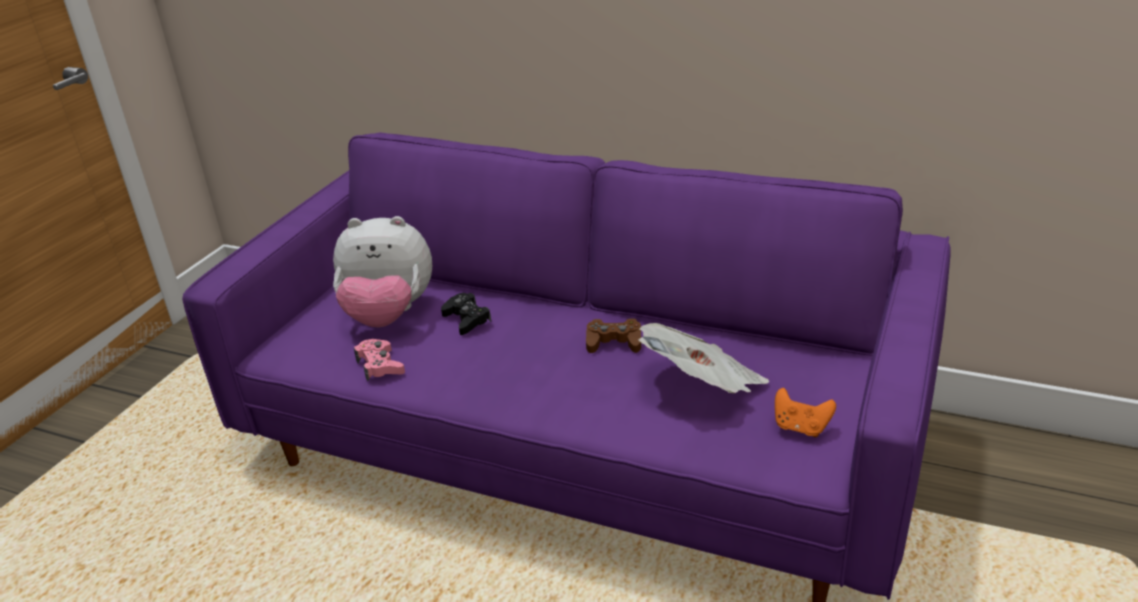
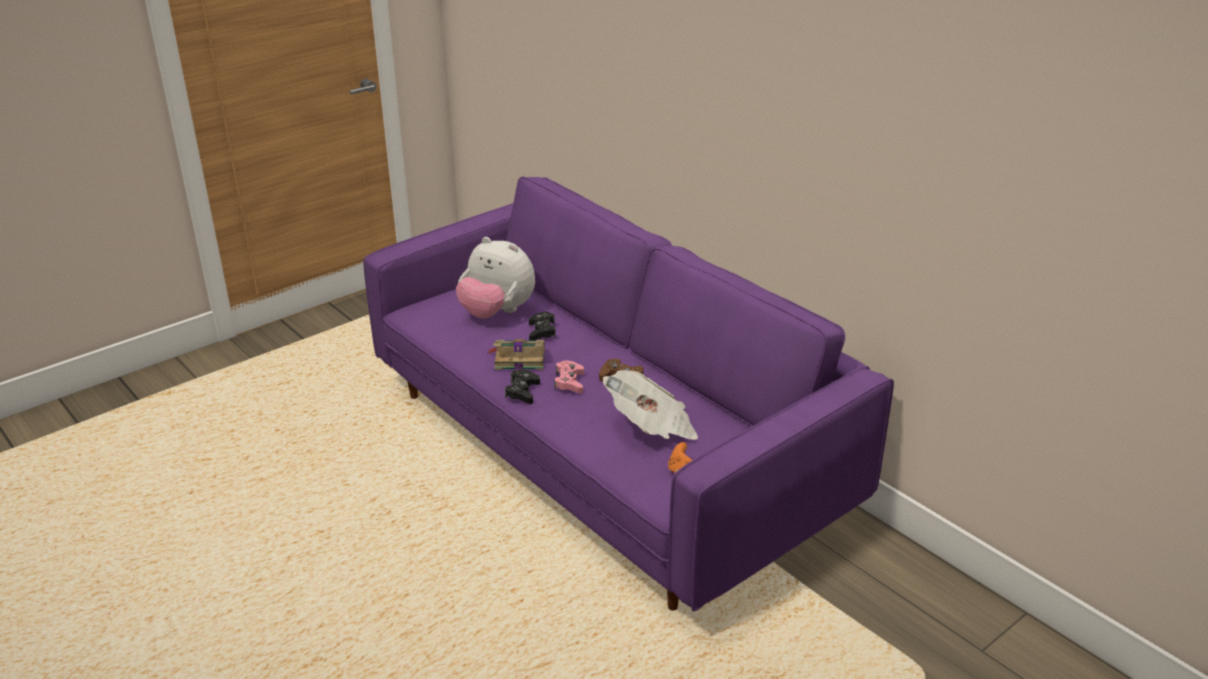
camera: 25 degrees right, 0 degrees up
pink game controller [354,339,405,381] -> pink game controller moved to [554,361,584,393]
none -> book [487,339,545,370]
none -> black game controller [505,369,540,404]

